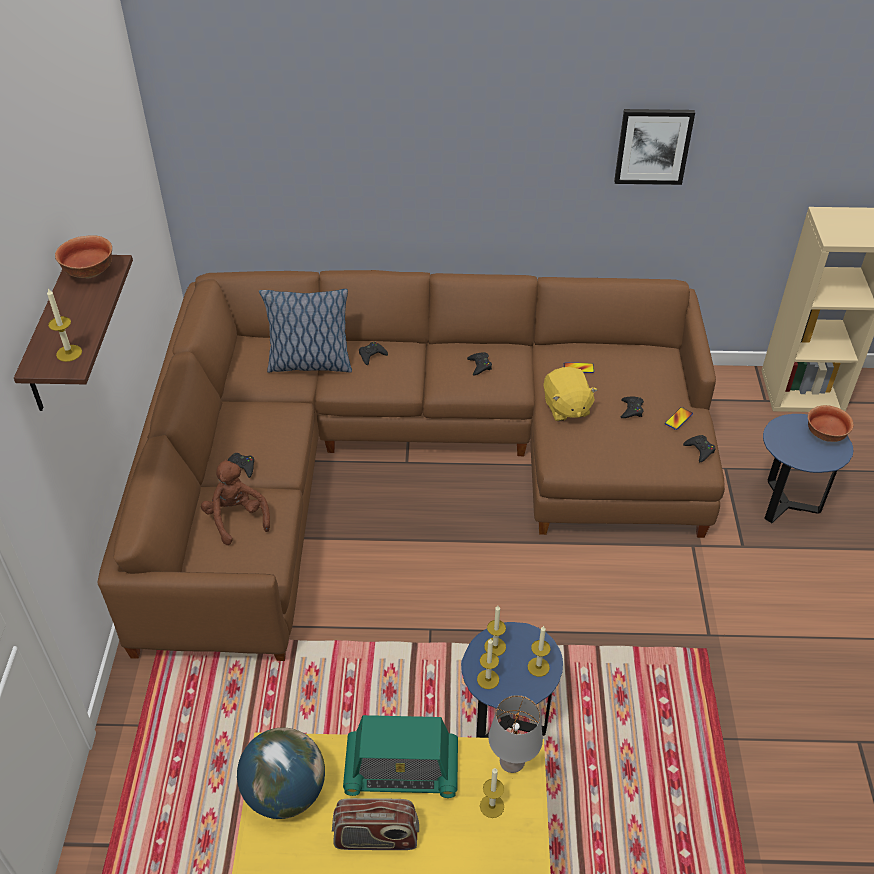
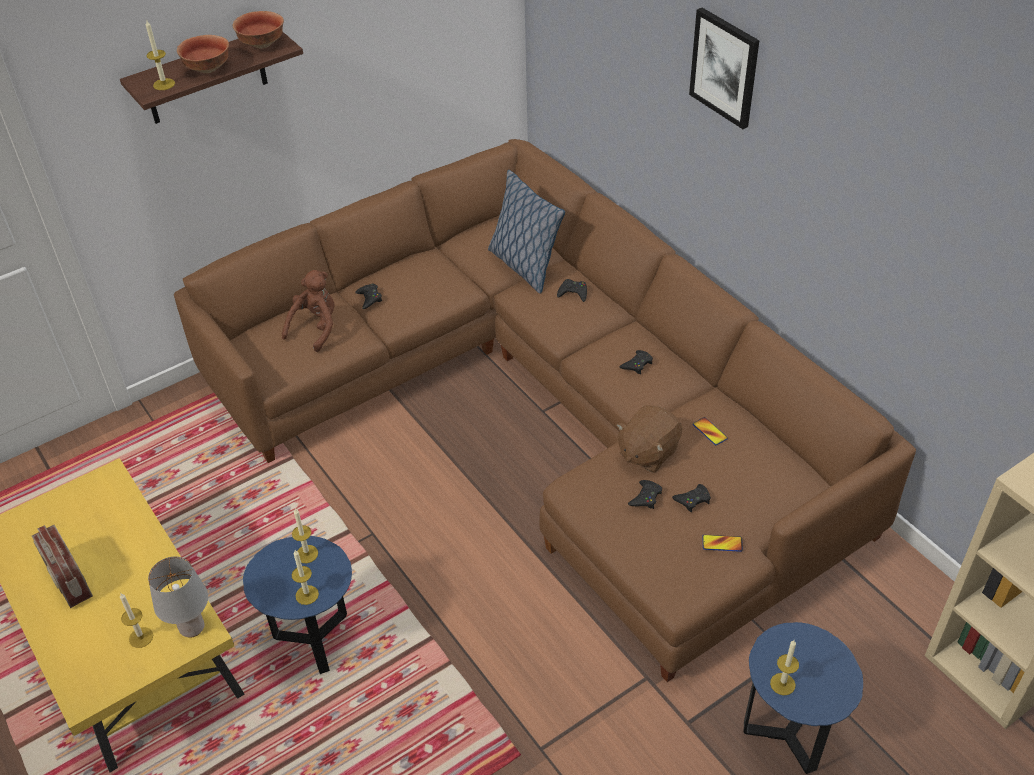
camera: 55 degrees right, 0 degrees up
globe [237,728,325,819] -> none
radio [343,715,458,798] -> none
candle [477,639,499,689] -> candle moved to [770,640,799,695]
yellow plush toy [544,367,598,422] -> brown plush toy [616,405,683,473]
picture [614,109,695,185] -> picture moved to [689,8,759,129]
black game controller [683,435,716,462] -> black game controller moved to [628,480,662,509]
bowl [808,405,854,442] -> bowl moved to [177,35,229,74]

